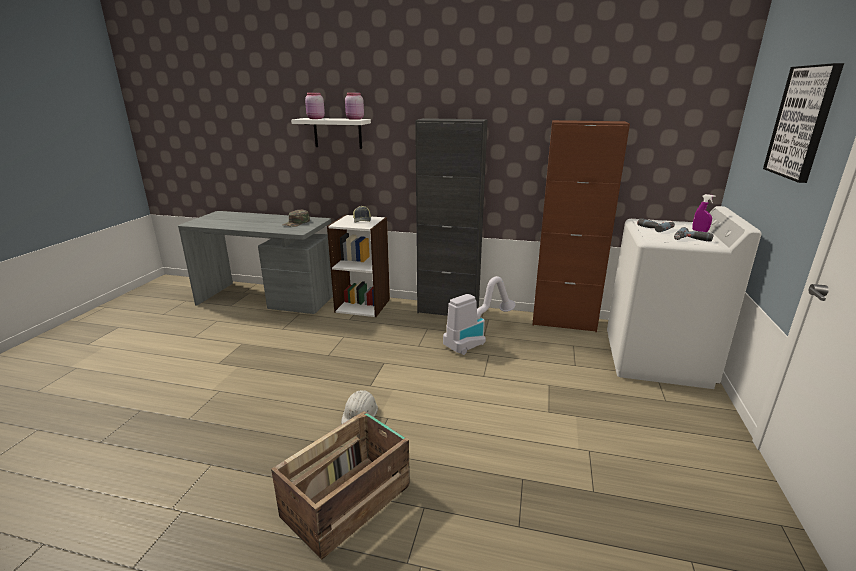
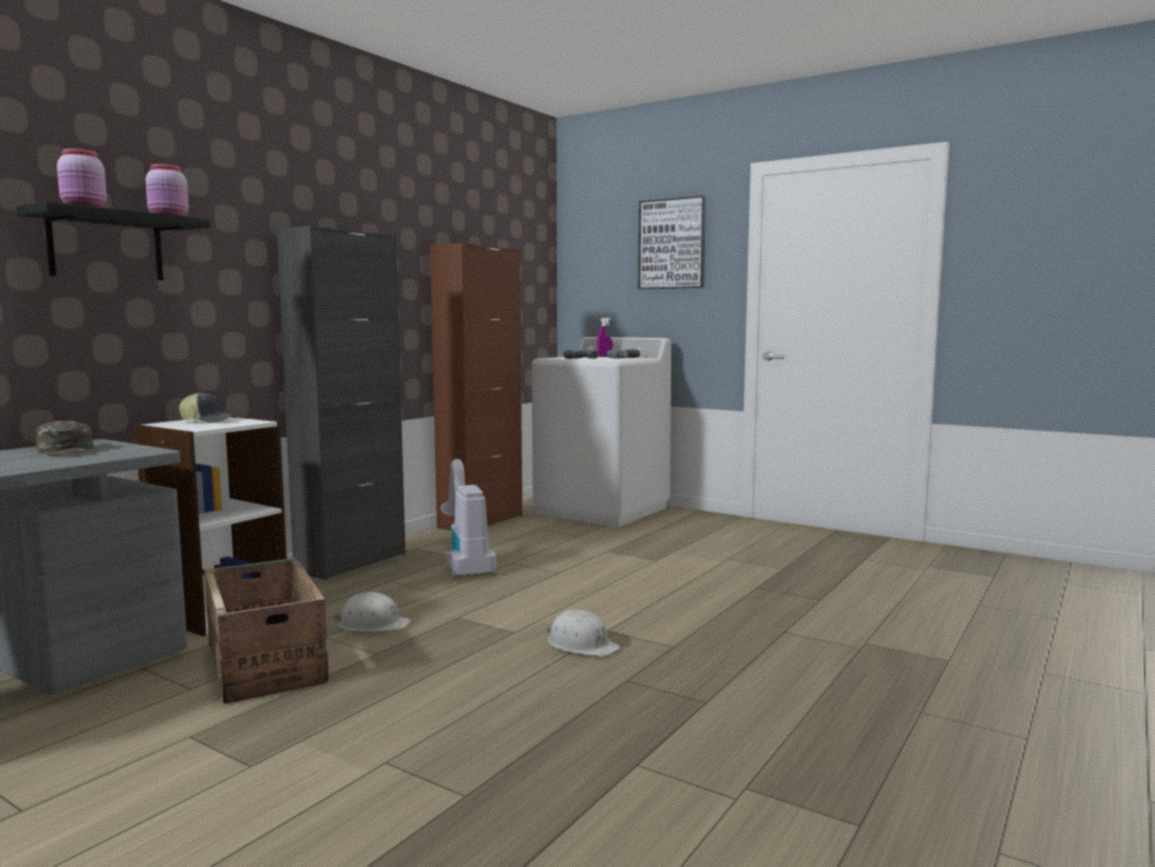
camera: 70 degrees left, 15 degrees down
crate [271,411,410,560] -> crate moved to [204,558,329,704]
white shelf [291,118,371,149] -> black shelf [17,201,211,280]
none -> white hard hat [334,592,411,632]

